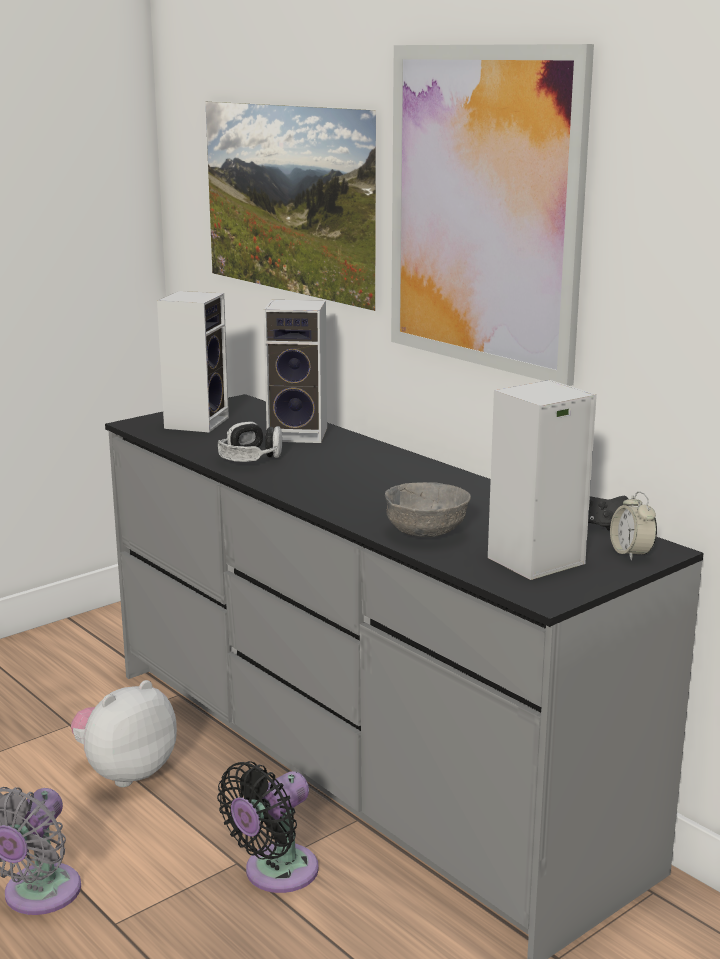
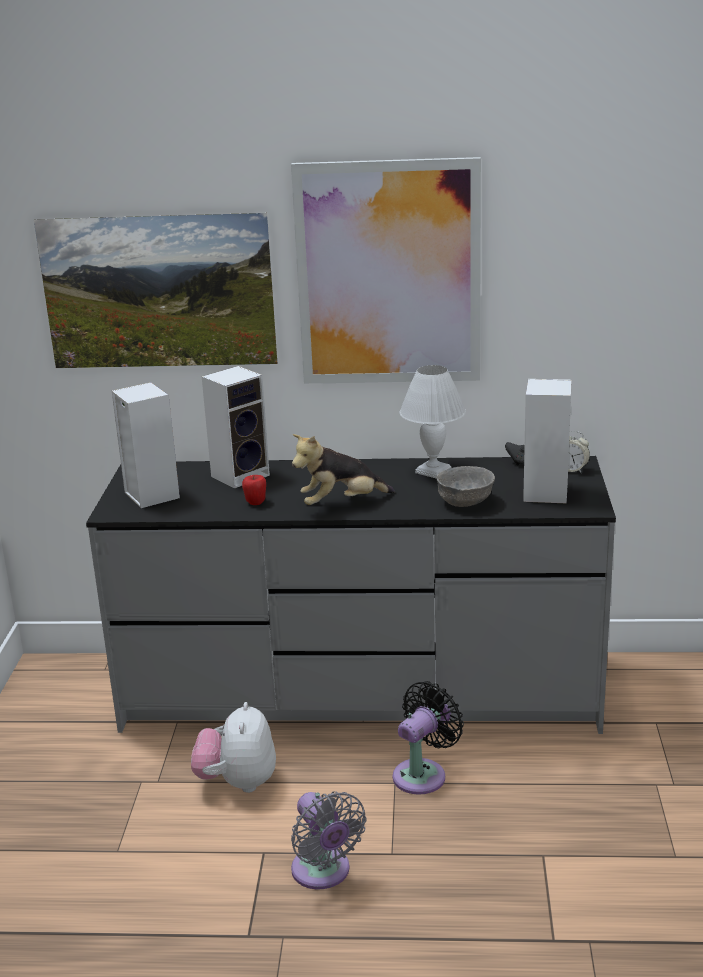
camera: 45 degrees left, 5 degrees up
black fan [217,761,319,893] -> black fan turned 135 degrees counterclockwise [393,681,464,795]
headphones [218,422,282,462] -> apple [242,475,266,505]
none -> plush toy [292,434,395,505]
none -> white table lamp [400,365,466,478]

